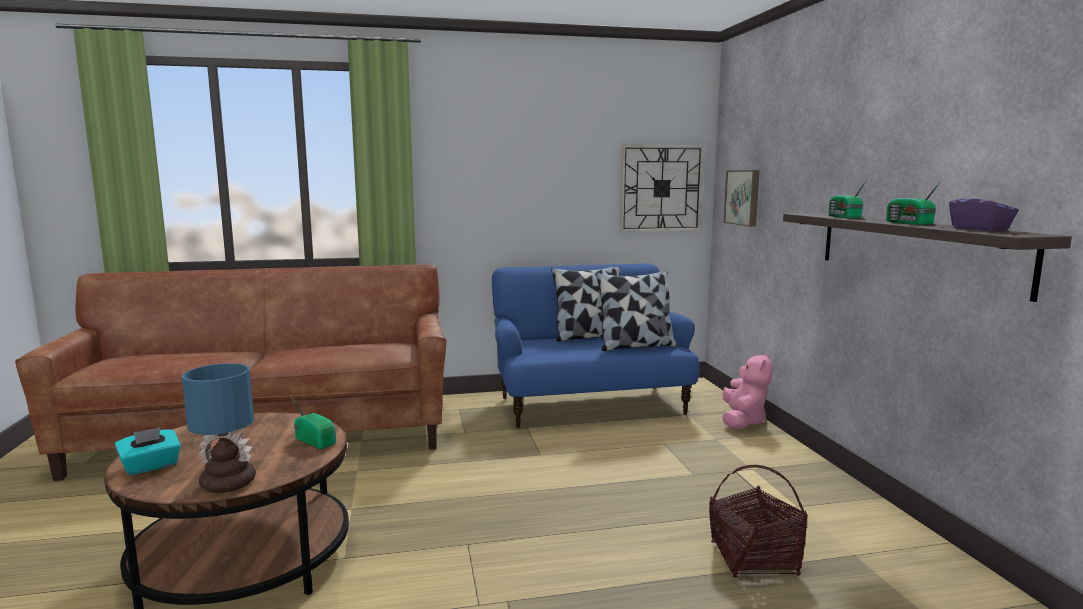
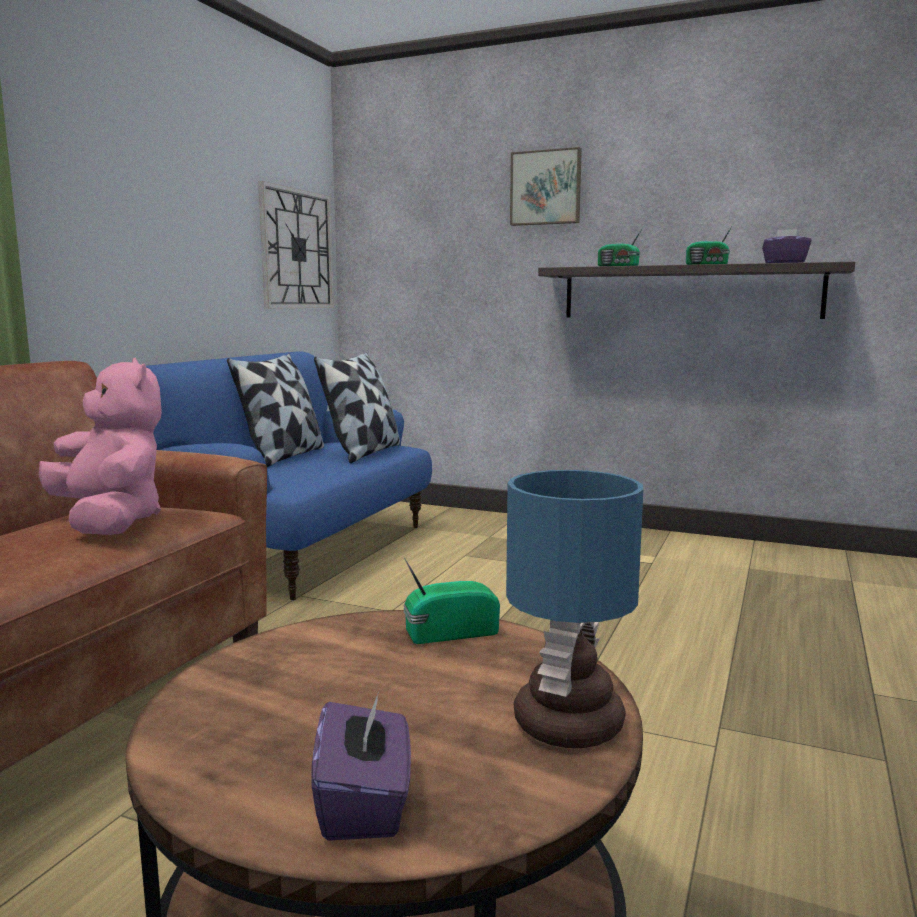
camera: 55 degrees left, 0 degrees up
turquoise tissue box [115,427,181,476] -> purple tissue box [311,689,411,841]
basket [709,465,807,578] -> none
pink plush toy [722,353,772,429] -> pink plush toy moved to [38,358,162,535]
picture [723,170,759,227] -> picture moved to [510,147,582,226]

